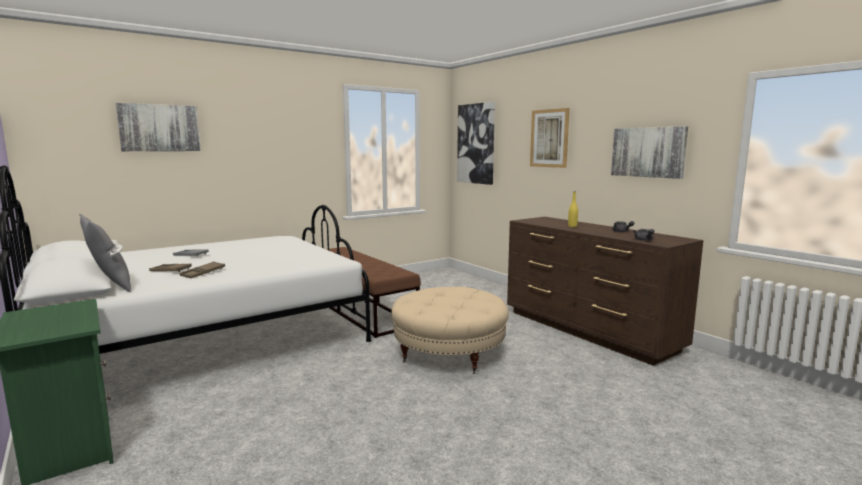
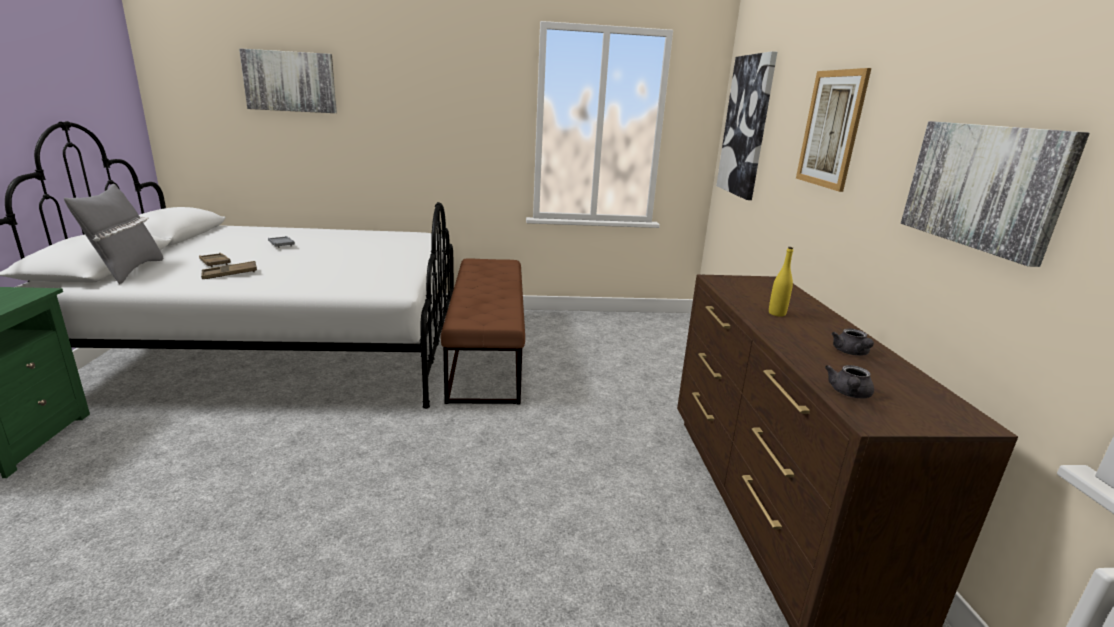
camera: 30 degrees right, 10 degrees up
beige ottoman [391,287,509,374] -> none

